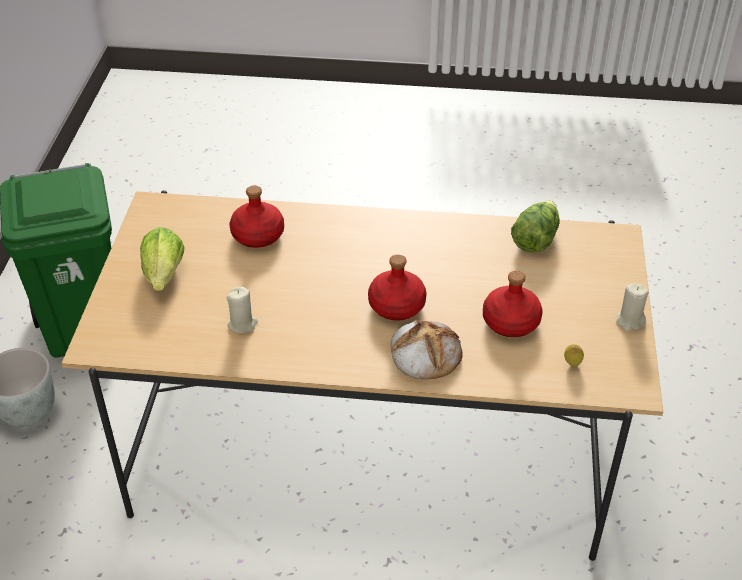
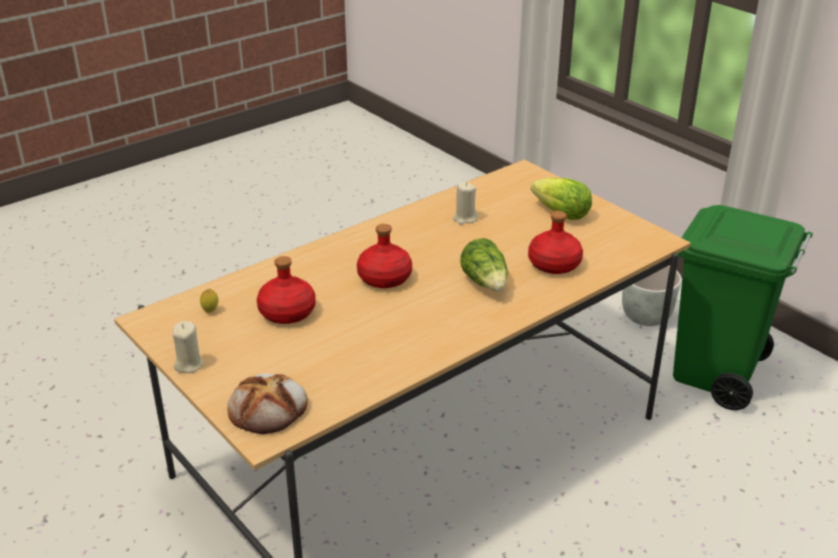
camera: 135 degrees right, 10 degrees down
bread [390,319,463,379] -> bread moved to [227,374,308,434]
lettuce [511,200,560,252] -> lettuce moved to [460,238,508,291]

